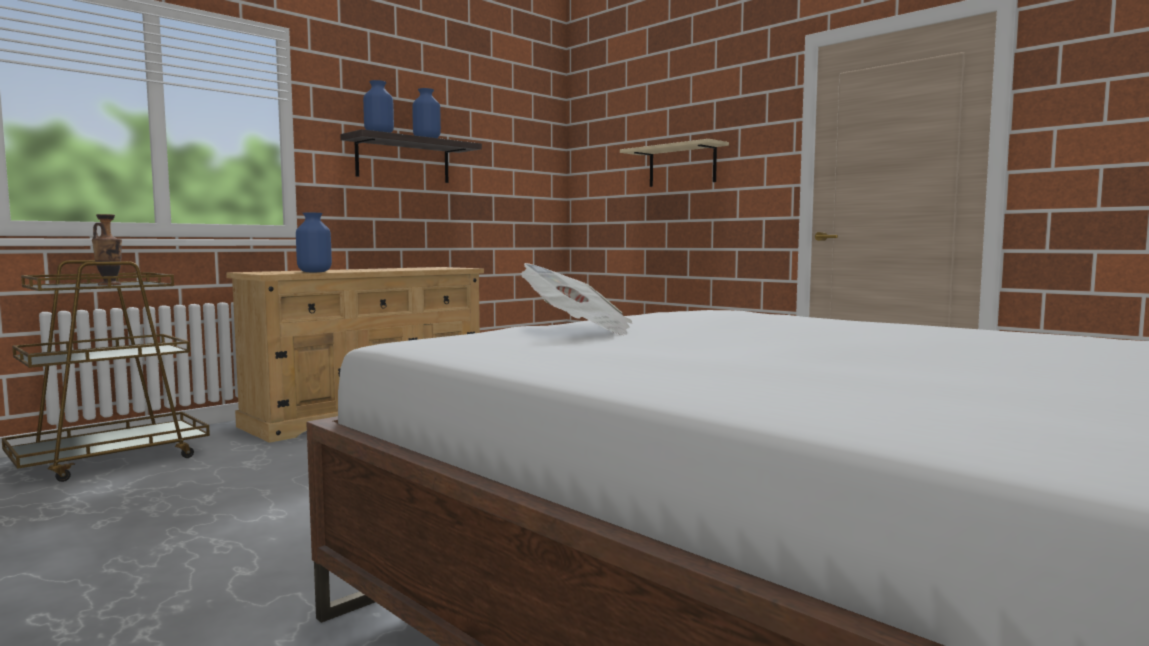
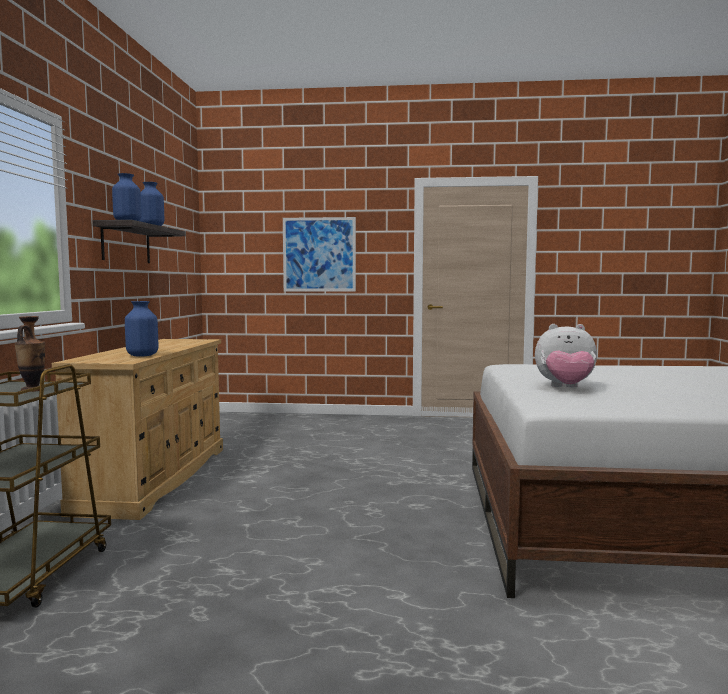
camera: 40 degrees left, 0 degrees up
newspaper [521,263,632,335] -> plush toy [535,324,597,388]
beige shelf [620,139,729,187] -> picture [283,217,356,292]

